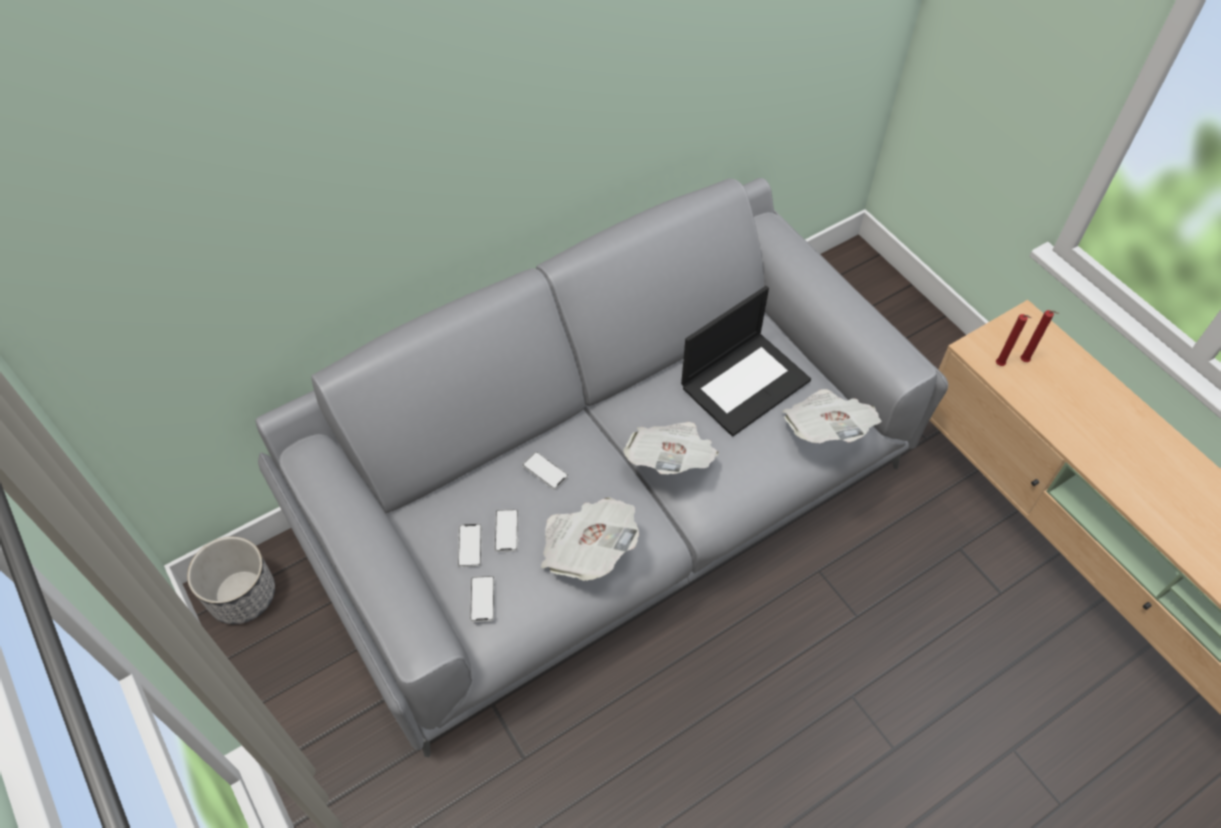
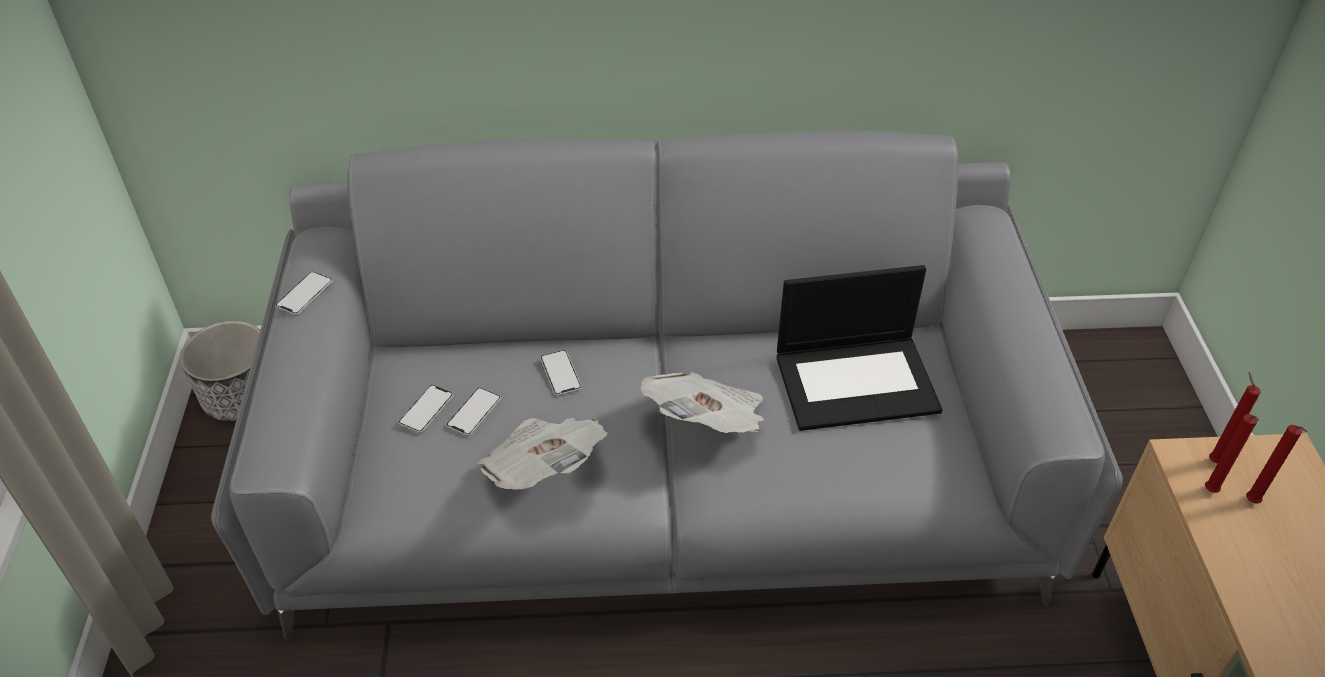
camera: 30 degrees right, 10 degrees down
phone [470,576,495,622] -> phone moved to [275,271,333,315]
newspaper [782,389,882,443] -> none
none -> red candle [1209,372,1261,464]

